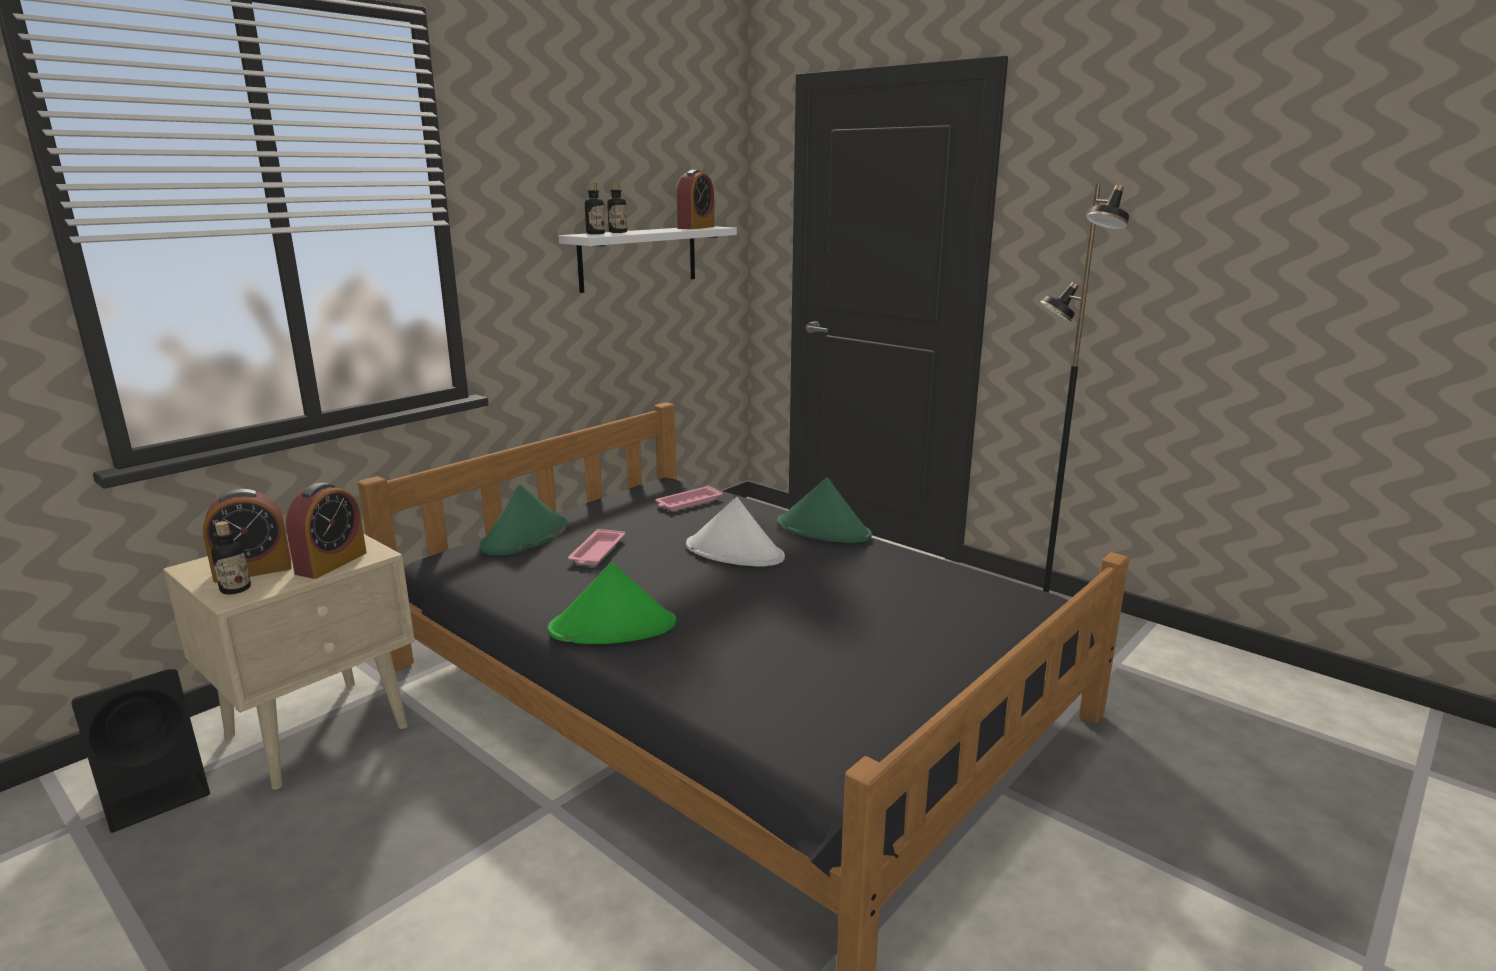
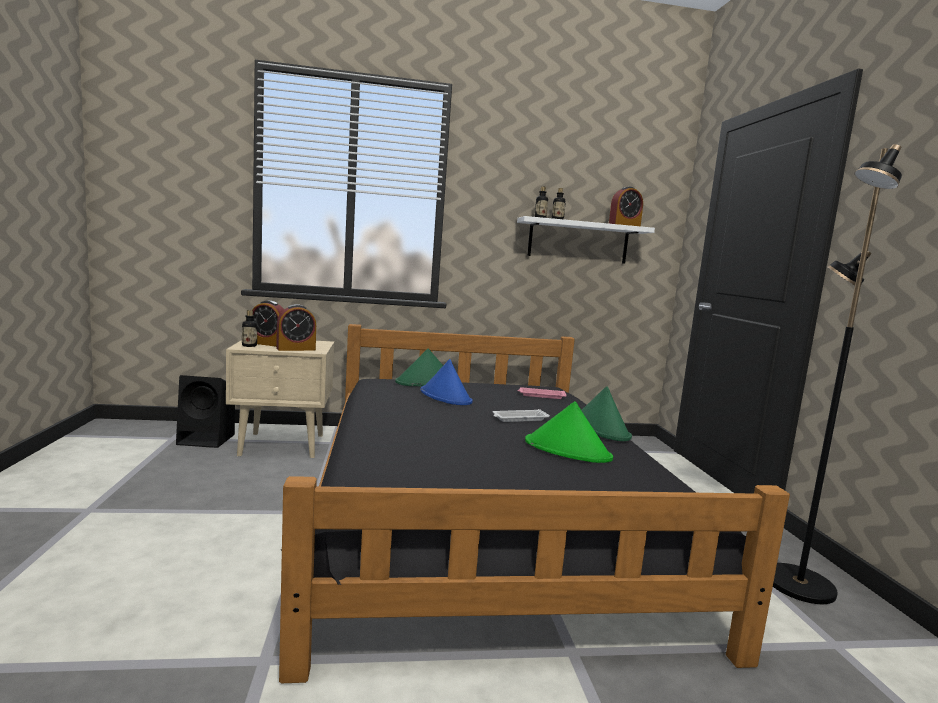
camera: 40 degrees right, 10 degrees down
green hat [548,562,676,644] -> green hat moved to [525,401,613,463]
pink tray [568,529,625,565] -> blue hat [420,359,473,405]
white hat [686,497,785,567] -> white tray [492,409,550,422]

